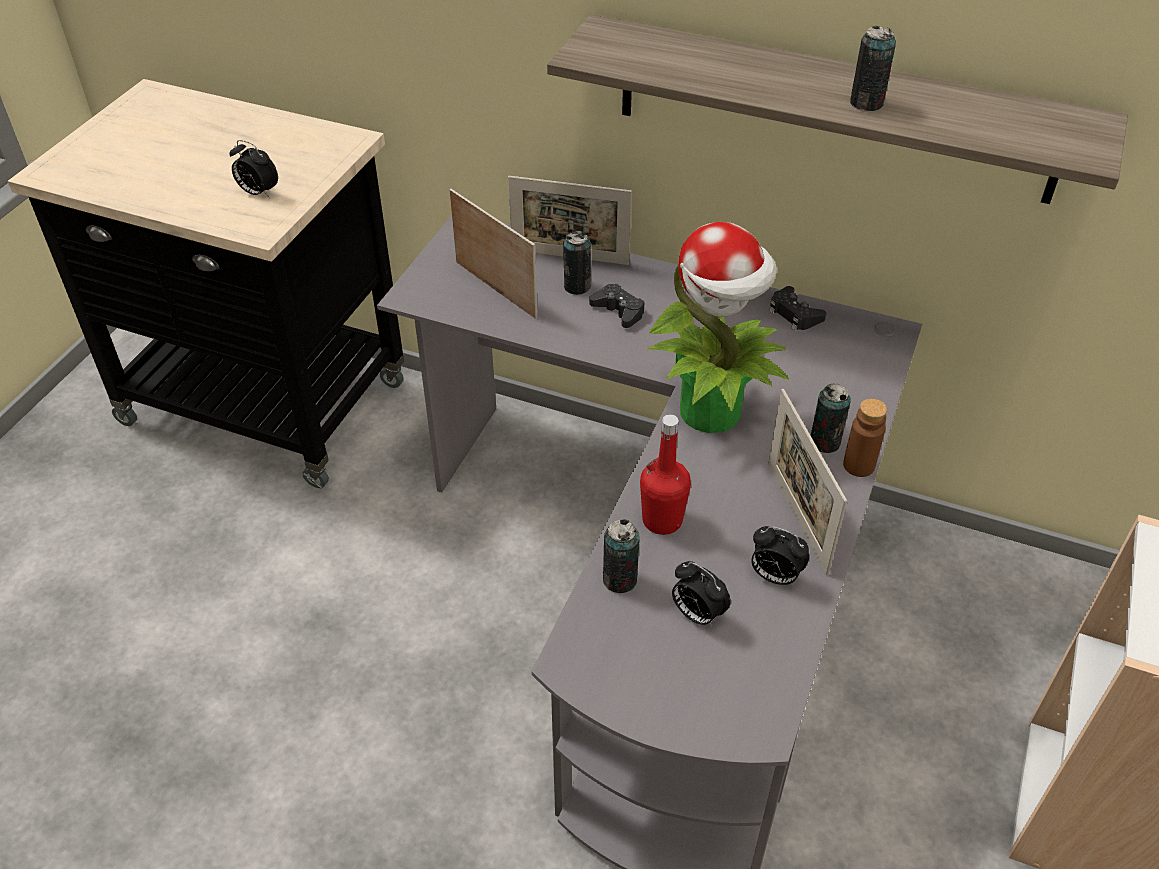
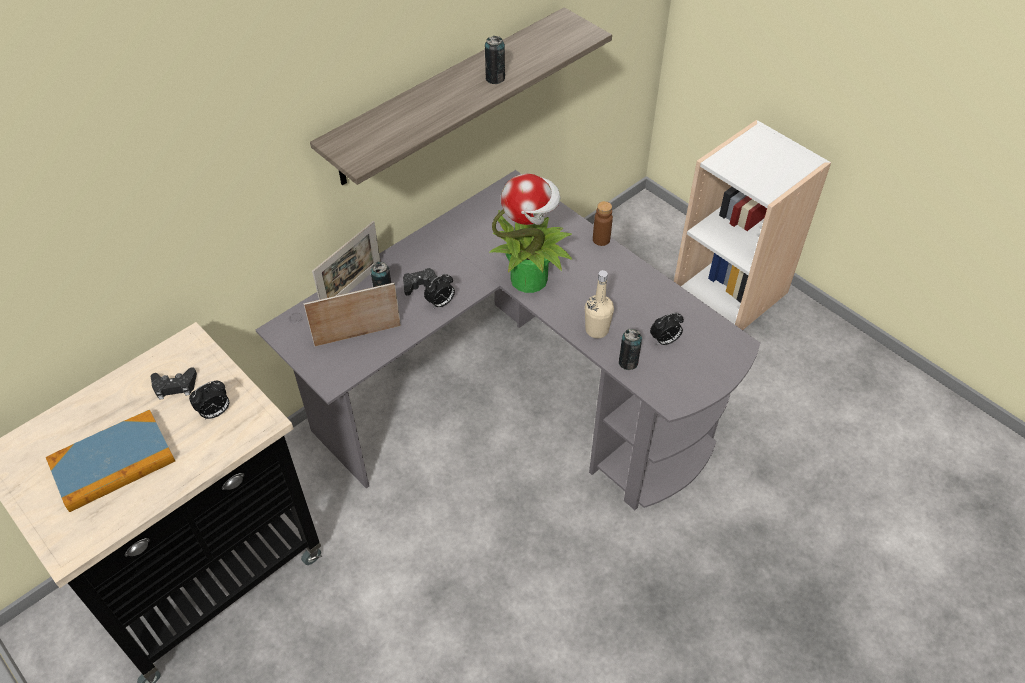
camera: 65 degrees left, 5 degrees up
red bottle [640,415,691,535] -> beige bottle [585,270,614,338]
alarm clock [751,526,809,586] -> alarm clock moved to [424,274,455,309]
picture frame [768,389,847,575] -> none
black game controller [769,286,826,331] -> black game controller moved to [151,367,197,400]
can [811,384,851,453] -> none
none -> book [46,410,175,512]

